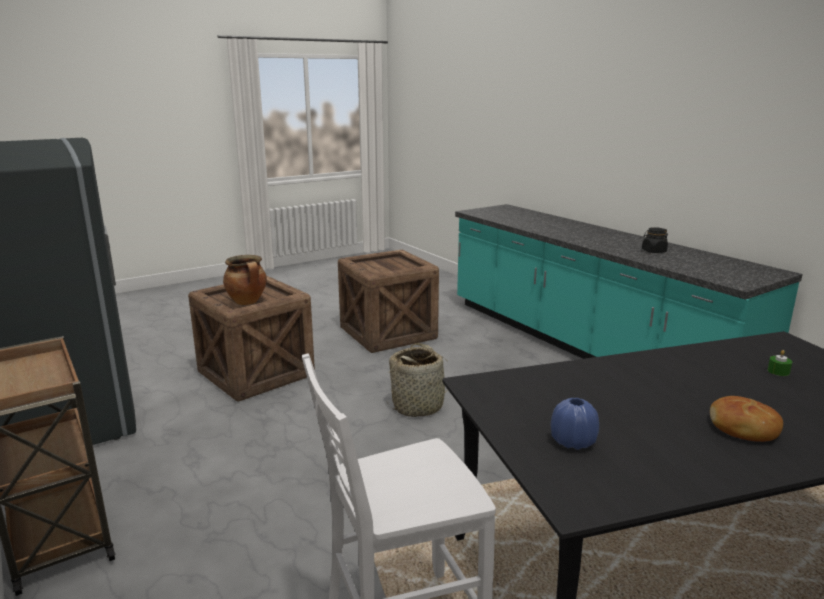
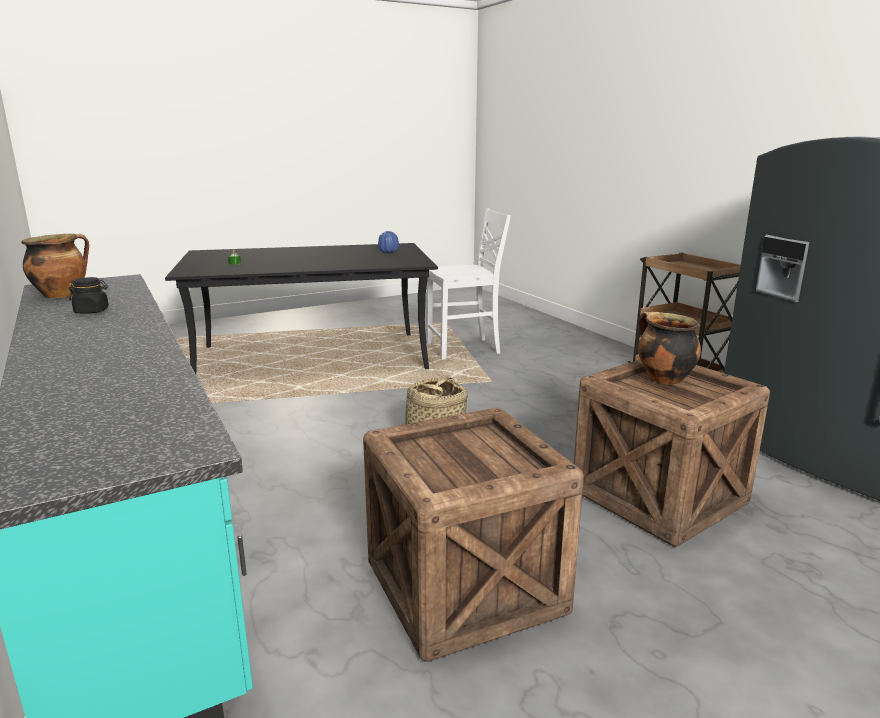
camera: 175 degrees left, 0 degrees up
bread [710,396,783,442] -> none
none -> cooking pot [21,234,89,298]

